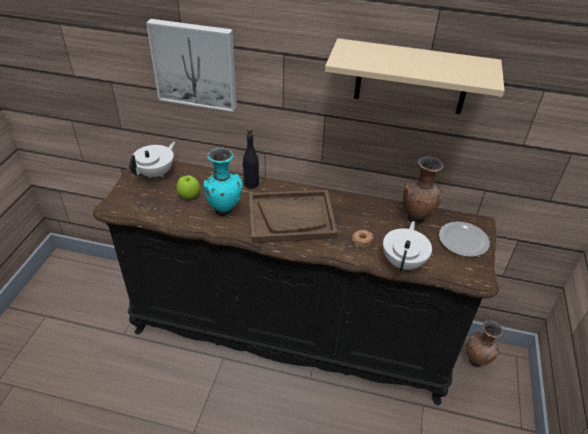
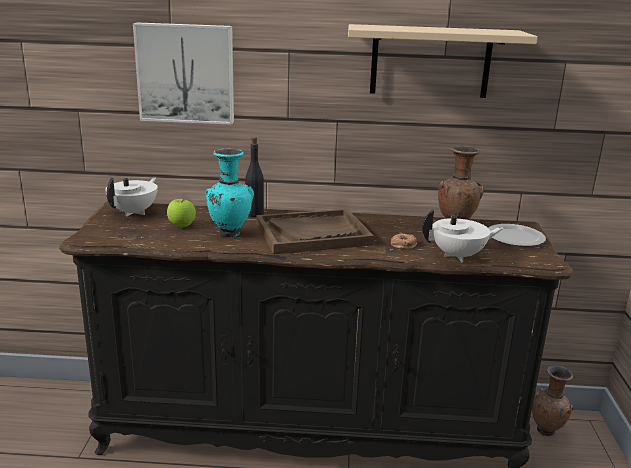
camera: 10 degrees left, 20 degrees down
white teapot [383,221,432,273] -> white teapot turned 75 degrees clockwise [422,209,504,262]

